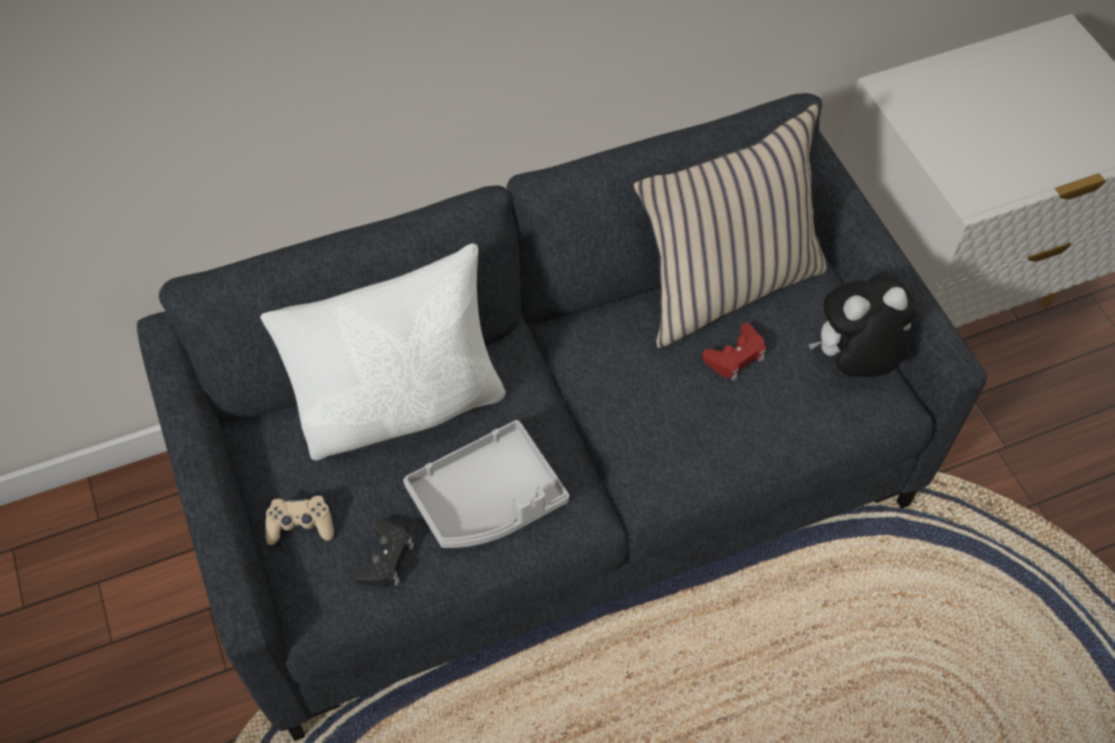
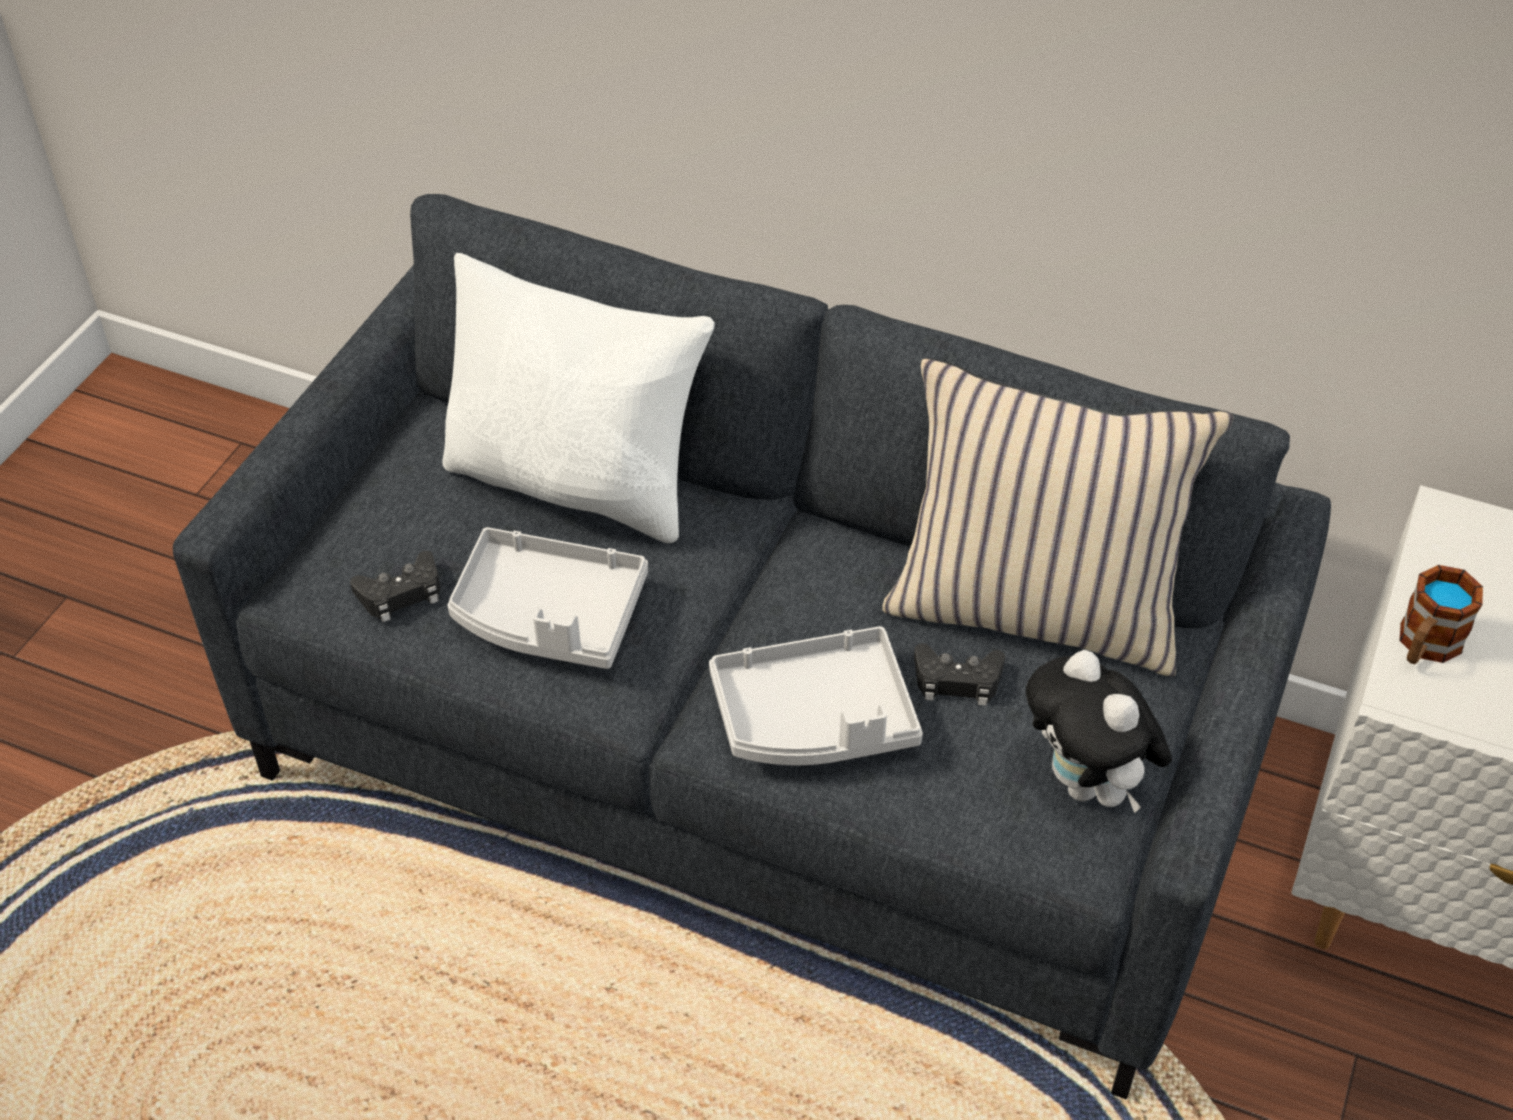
camera: 45 degrees right, 10 degrees down
beige game controller [265,496,334,545] -> none
red game controller [702,323,766,381] -> black game controller [914,643,1005,706]
plush toy [809,277,916,377] -> plush toy turned 150 degrees counterclockwise [1026,650,1172,813]
none -> grey tray [709,626,923,765]
none -> mug [1399,565,1483,664]

